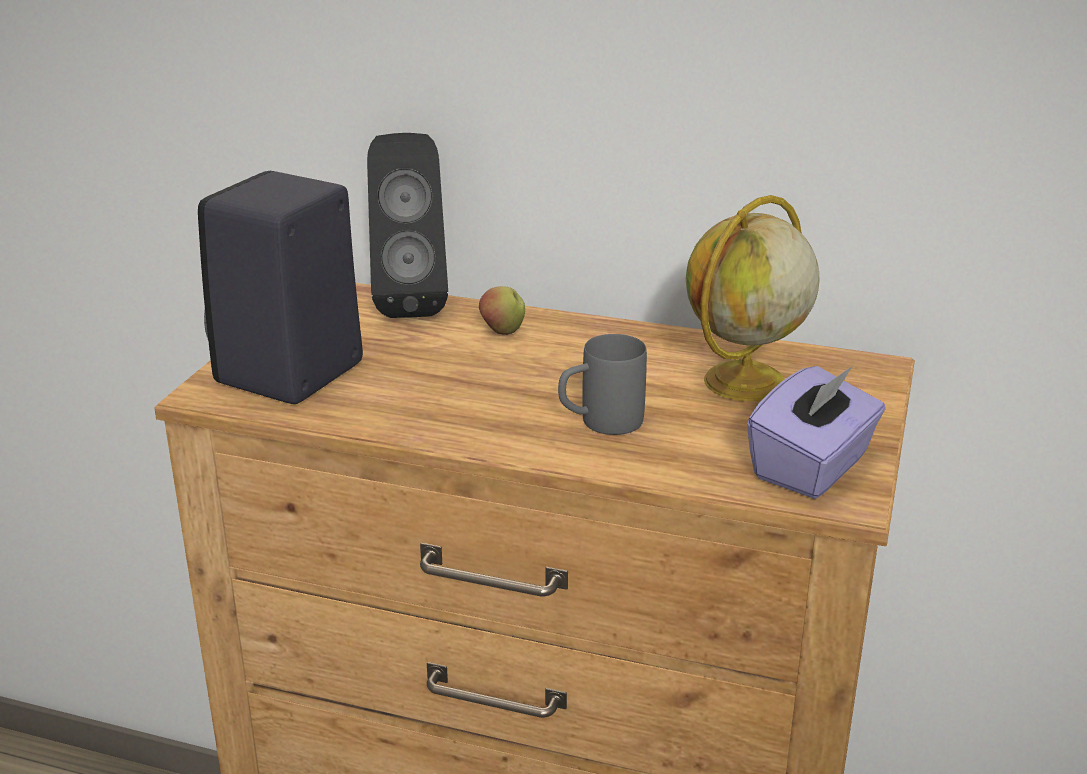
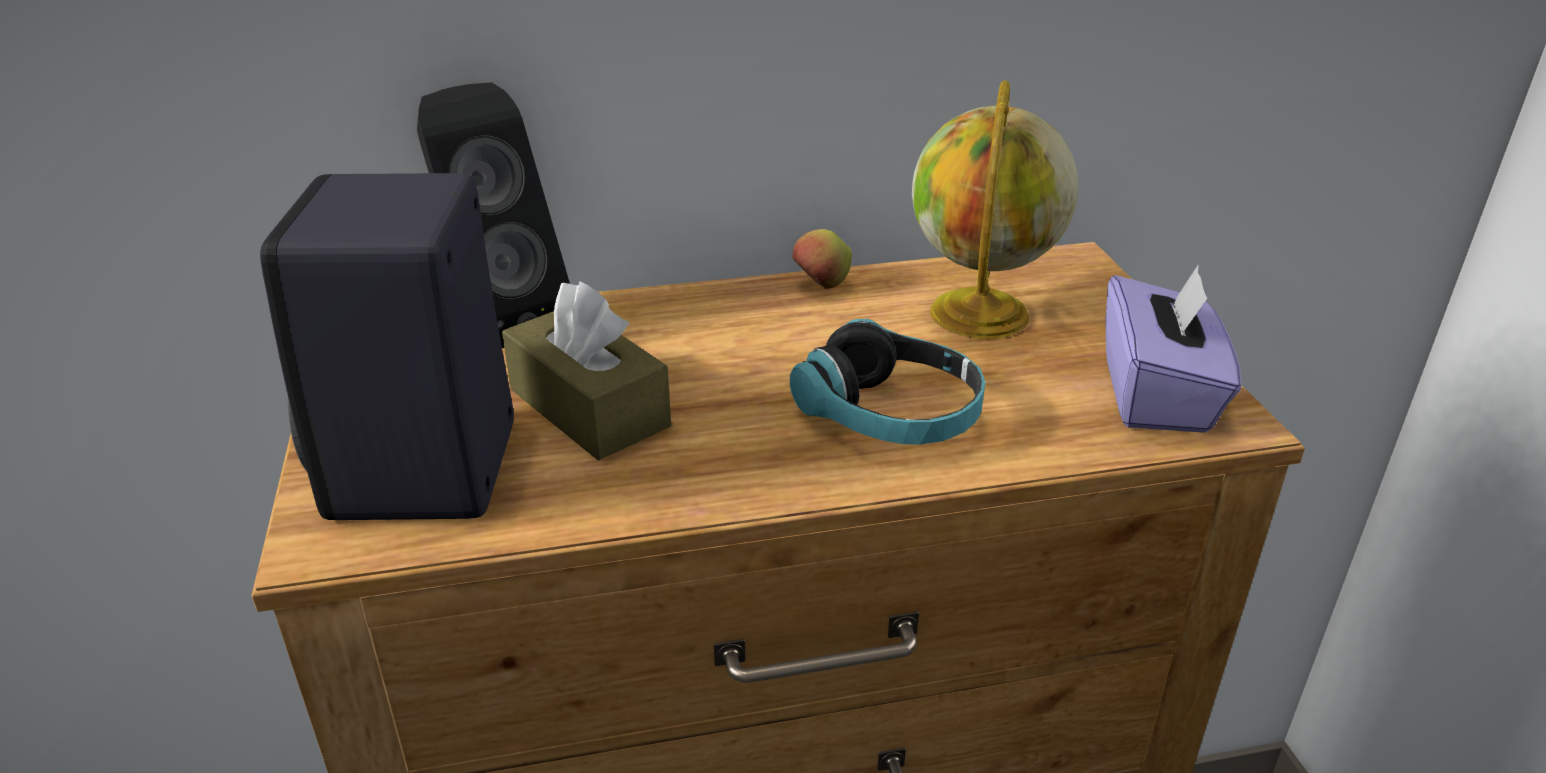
camera: 30 degrees left, 5 degrees up
apple [479,286,525,335] -> apple moved to [792,229,852,289]
grey mug [558,334,647,435] -> headphones [790,319,985,445]
none -> brown tissue box [502,281,671,460]

